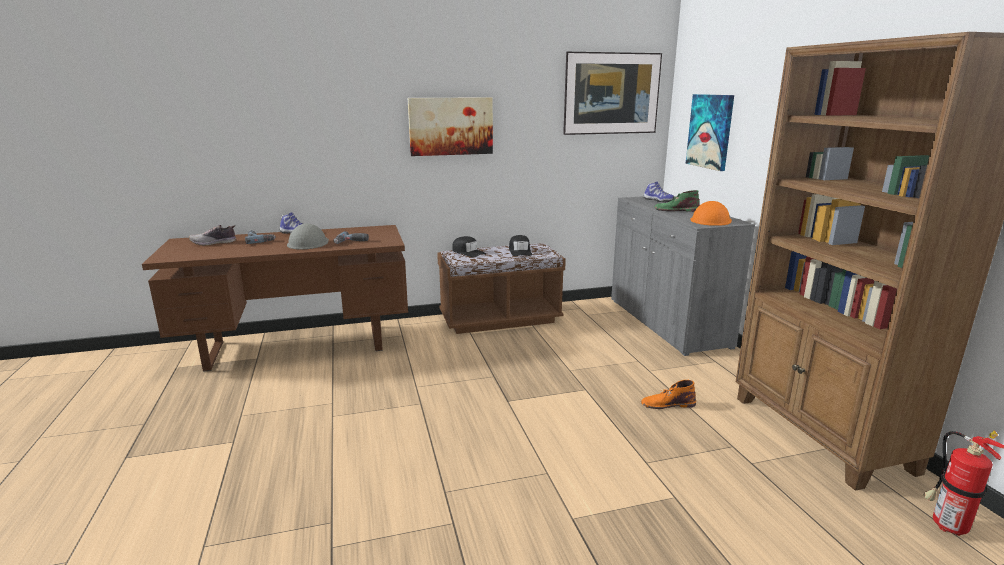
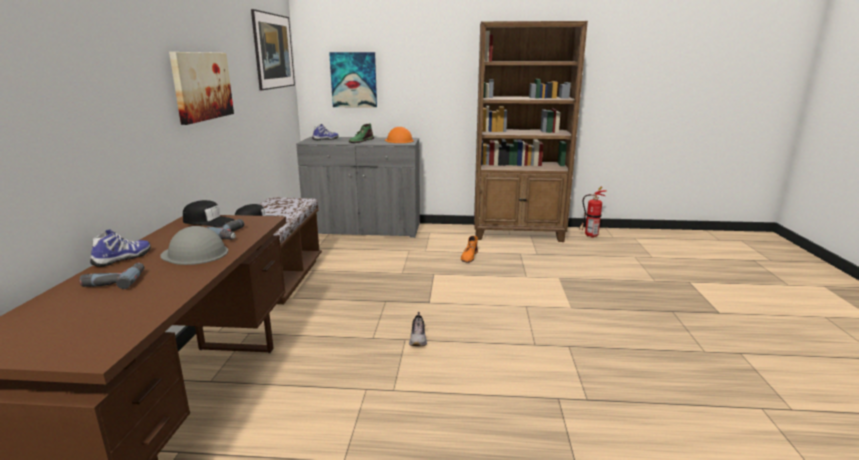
camera: 70 degrees left, 0 degrees up
shoe [189,225,236,246] -> shoe moved to [409,312,427,346]
black cap [509,235,532,256] -> black cap moved to [183,200,235,227]

